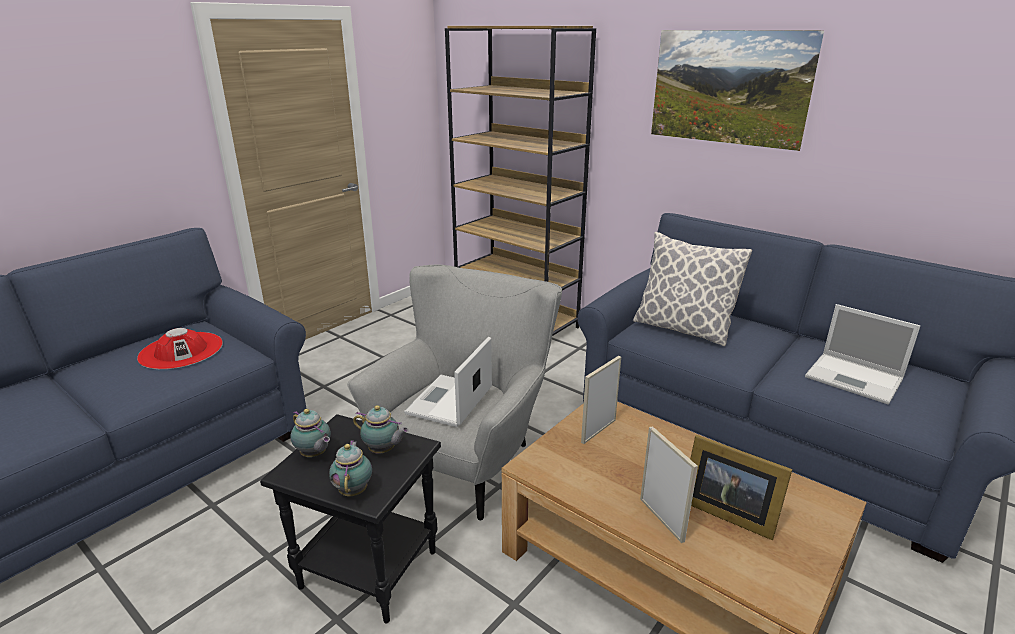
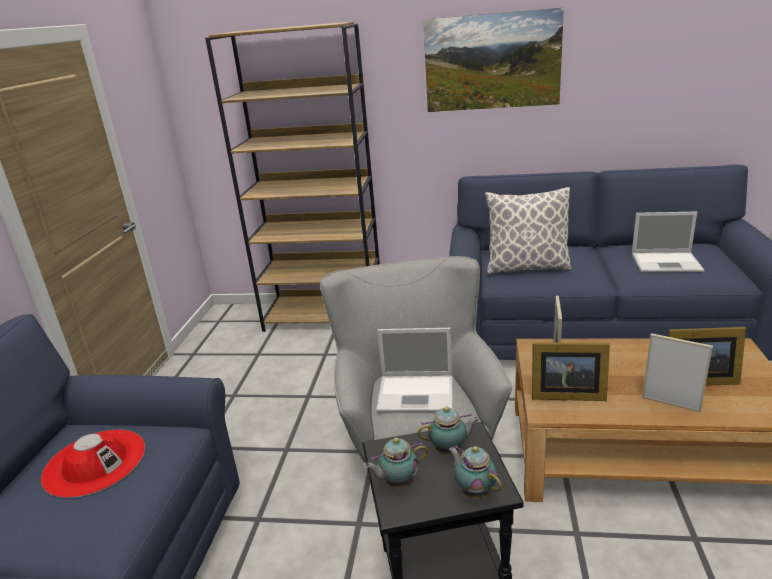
camera: 30 degrees left, 0 degrees up
teapot [290,409,331,457] -> teapot turned 150 degrees clockwise [364,438,428,488]
laptop [404,337,492,427] -> laptop turned 75 degrees counterclockwise [376,328,453,412]
none -> picture frame [532,342,610,401]

